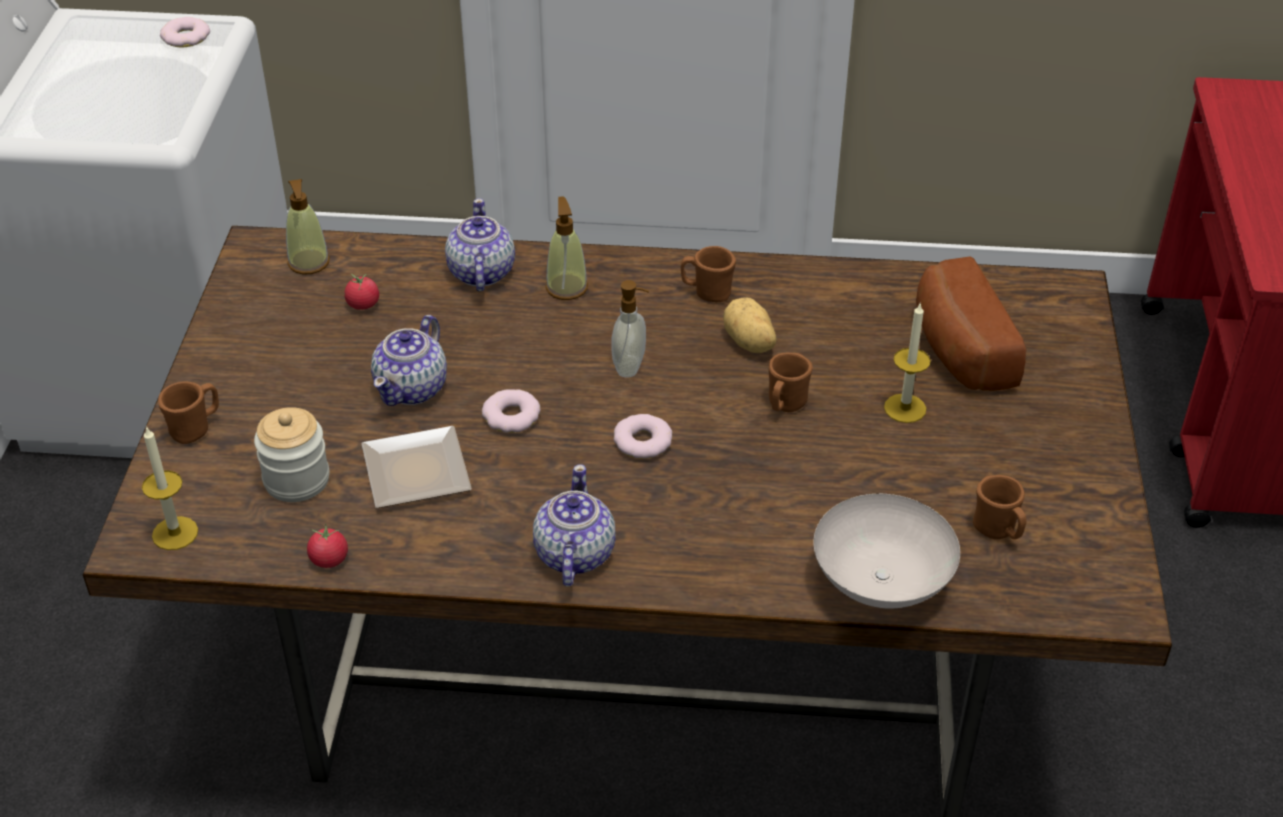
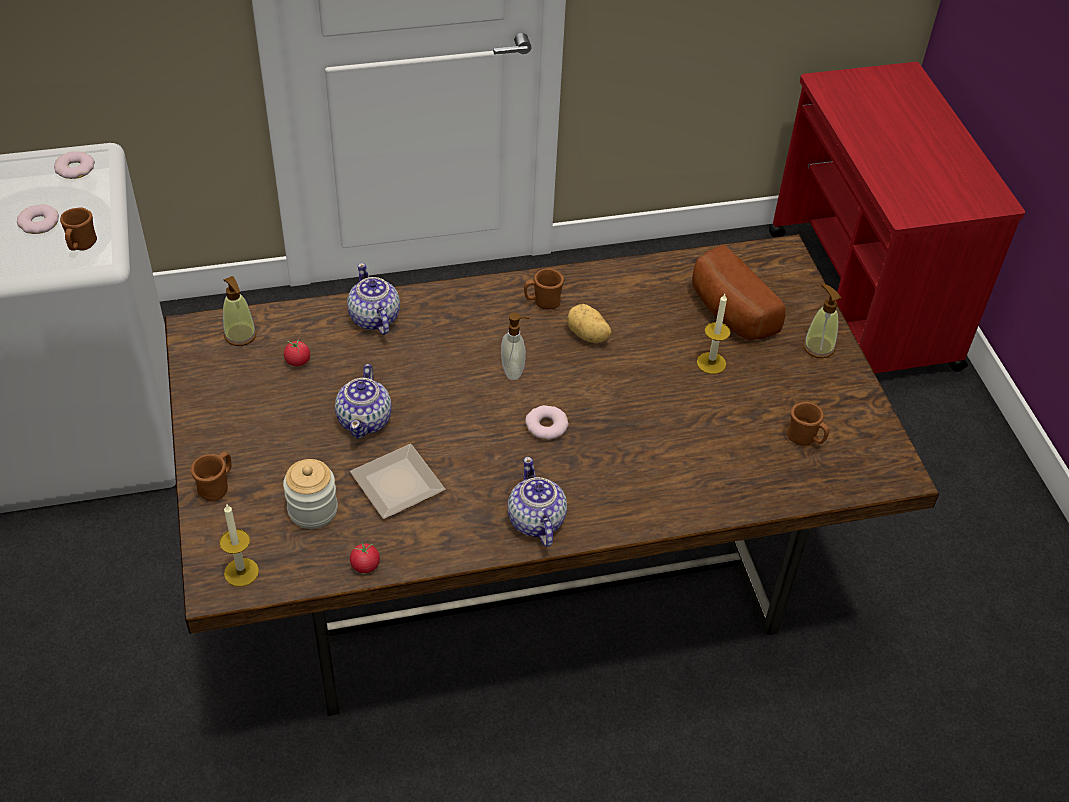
camera: 20 degrees left, 5 degrees up
donut [482,389,540,433] -> donut moved to [17,204,59,234]
soap dispenser [546,196,588,300] -> soap dispenser moved to [803,284,841,358]
brown mug [769,353,813,412] -> brown mug moved to [60,207,97,251]
white bowl [813,494,960,608] -> none

